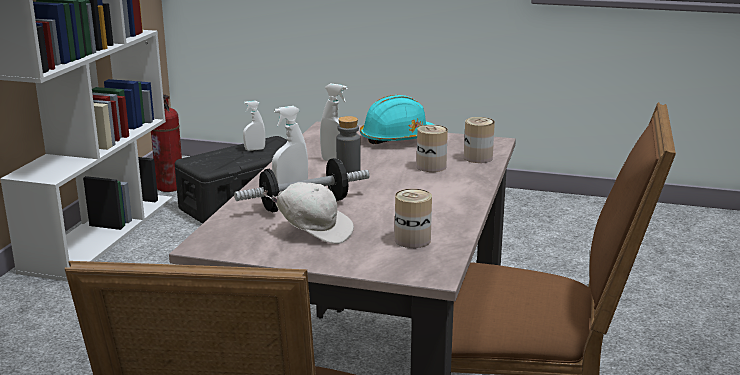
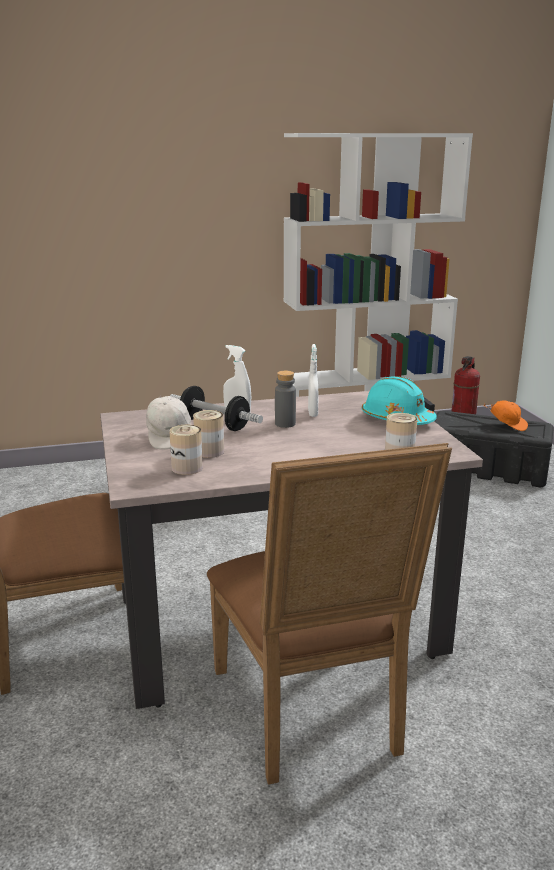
camera: 60 degrees right, 0 degrees up
white spray bottle [243,101,265,151] -> orange cap [483,400,528,431]
can [417,125,448,172] -> can moved to [193,410,224,458]

